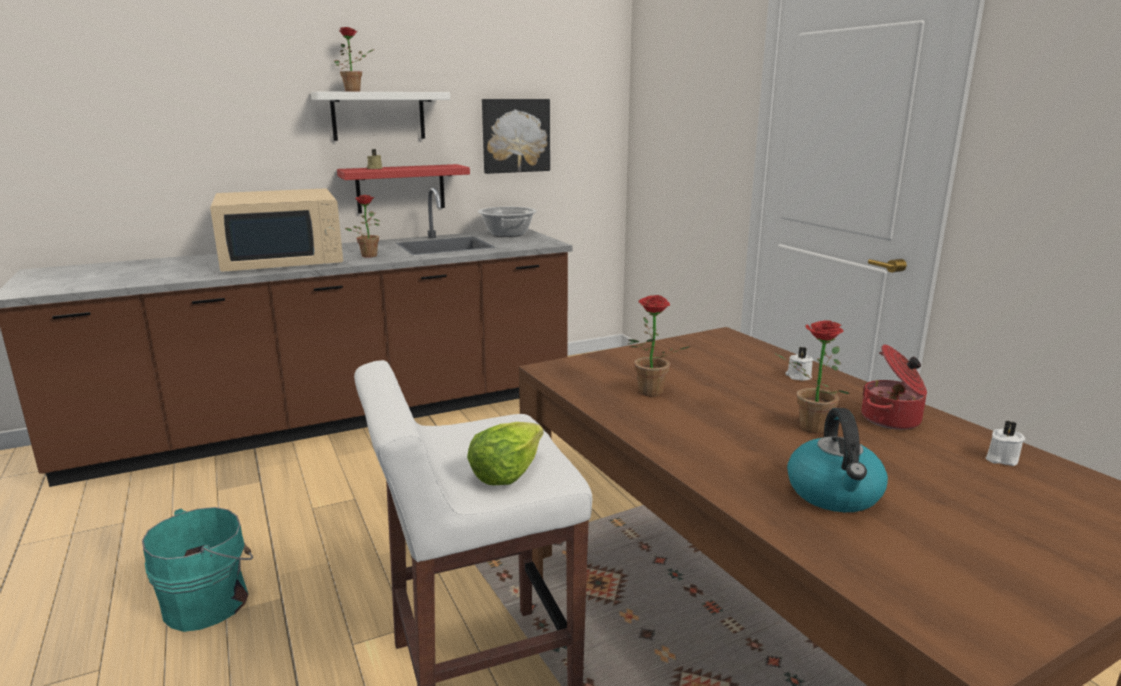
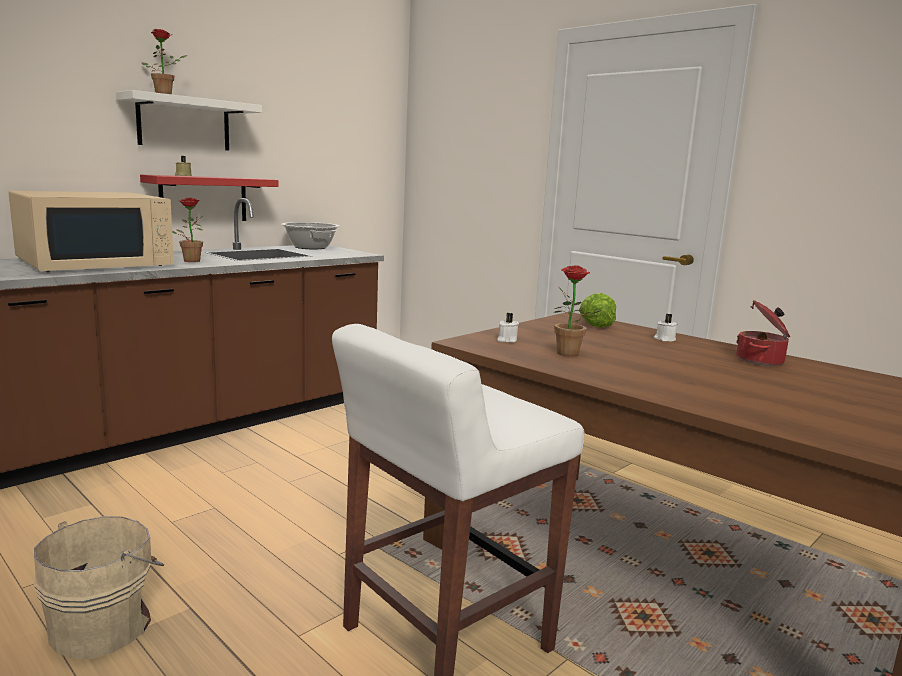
camera: 20 degrees left, 5 degrees down
turquoise bucket [142,507,253,632] -> beige bucket [34,516,164,659]
lettuce [467,422,544,485] -> lettuce moved to [579,293,616,328]
picture [482,99,550,174] -> none
potted plant [775,320,850,434] -> none
kettle [787,408,888,512] -> none
white candle [985,420,1025,466] -> white candle moved to [497,313,519,343]

